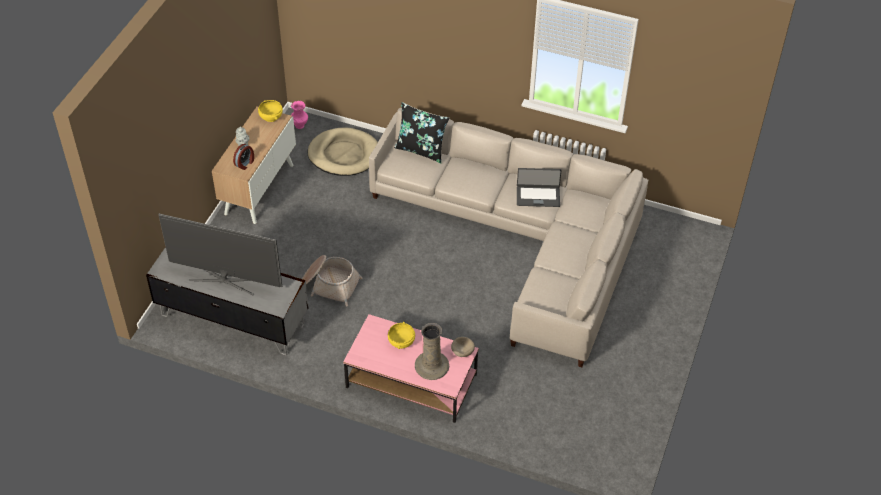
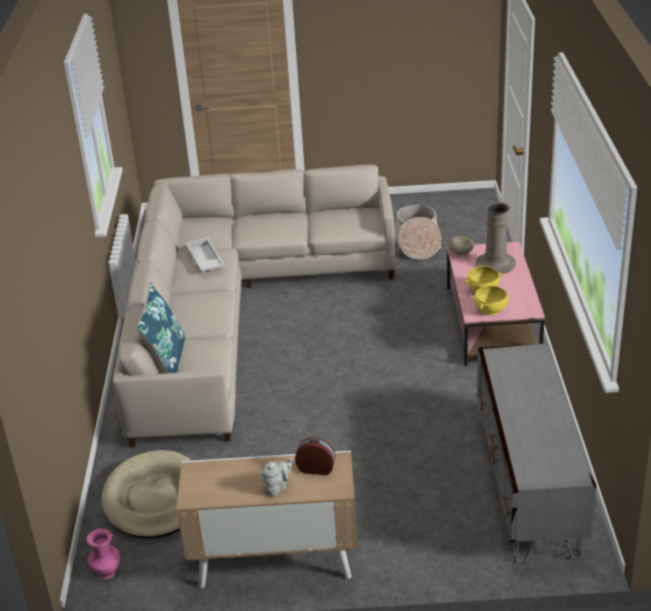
camera: 110 degrees left, 15 degrees down
television [158,214,282,296] -> none
yellow bowl [258,100,283,122] -> yellow bowl moved to [474,286,508,315]
basket [302,255,362,306] -> basket moved to [394,205,441,260]
black pillow [394,102,450,163] -> blue pillow [137,283,185,373]
laptop [517,168,562,207] -> white tray [186,238,224,271]

